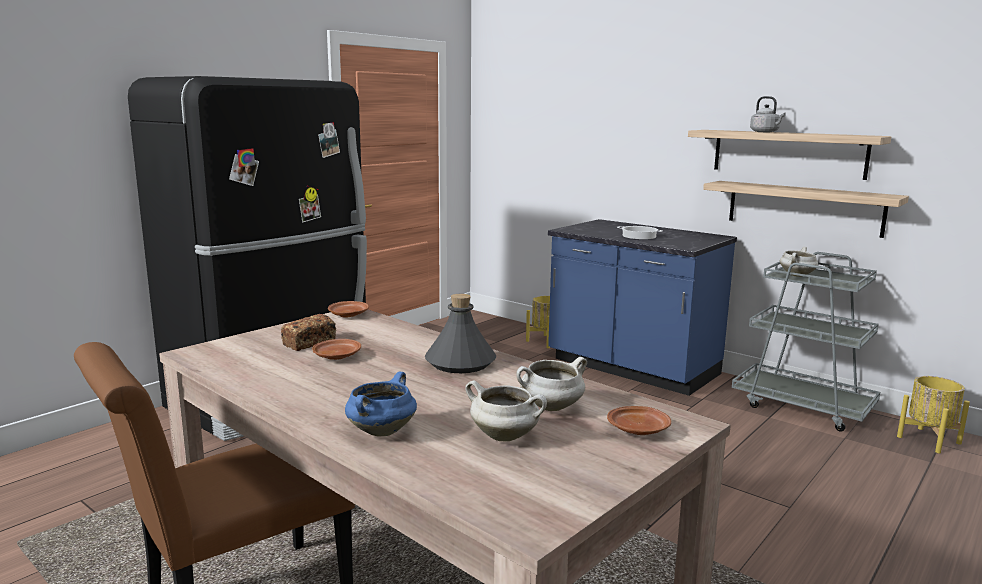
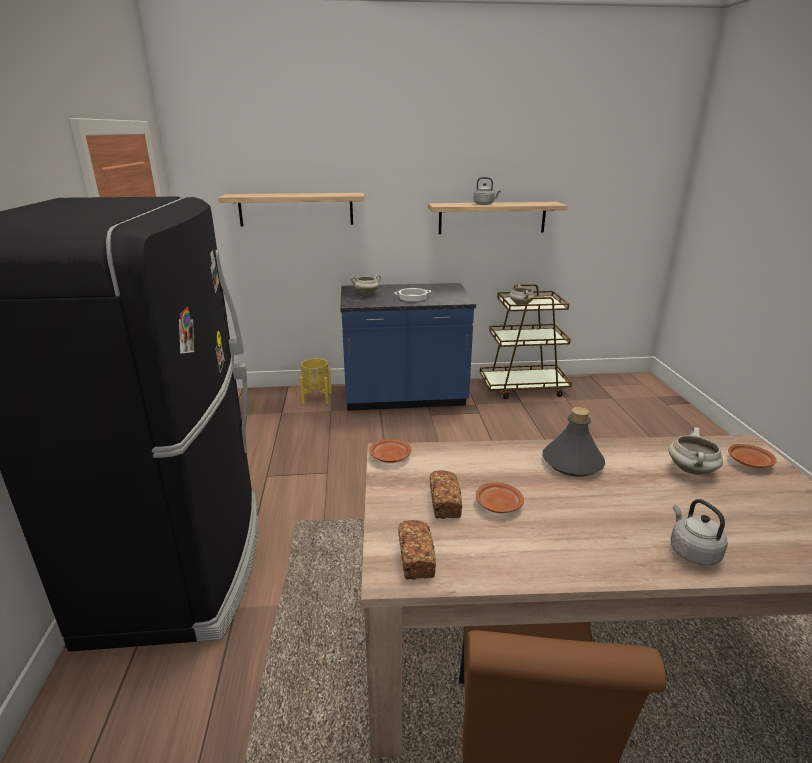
camera: 45 degrees left, 10 degrees up
blue cooking pot [345,371,417,436] -> grey kettle [671,499,728,566]
white cooking pot [465,381,547,441] -> white cooking pot moved to [351,275,381,295]
shelf [703,181,909,238] -> shelf moved to [218,193,365,226]
grey cart [732,252,880,431] -> brown cart [480,284,572,399]
yellow planter [897,376,970,453] -> none
none -> bread [398,520,436,580]

